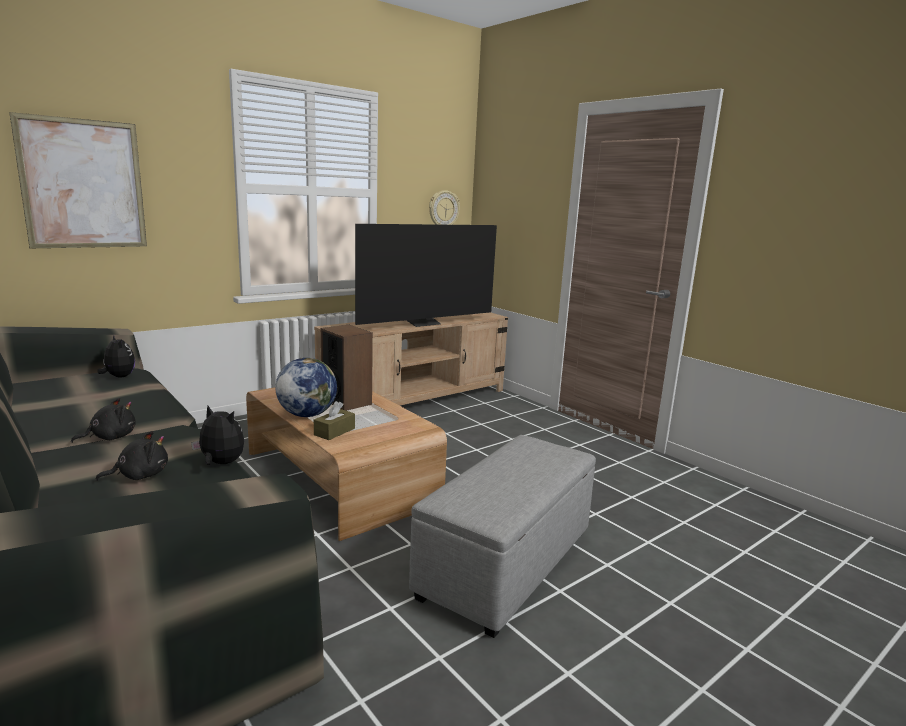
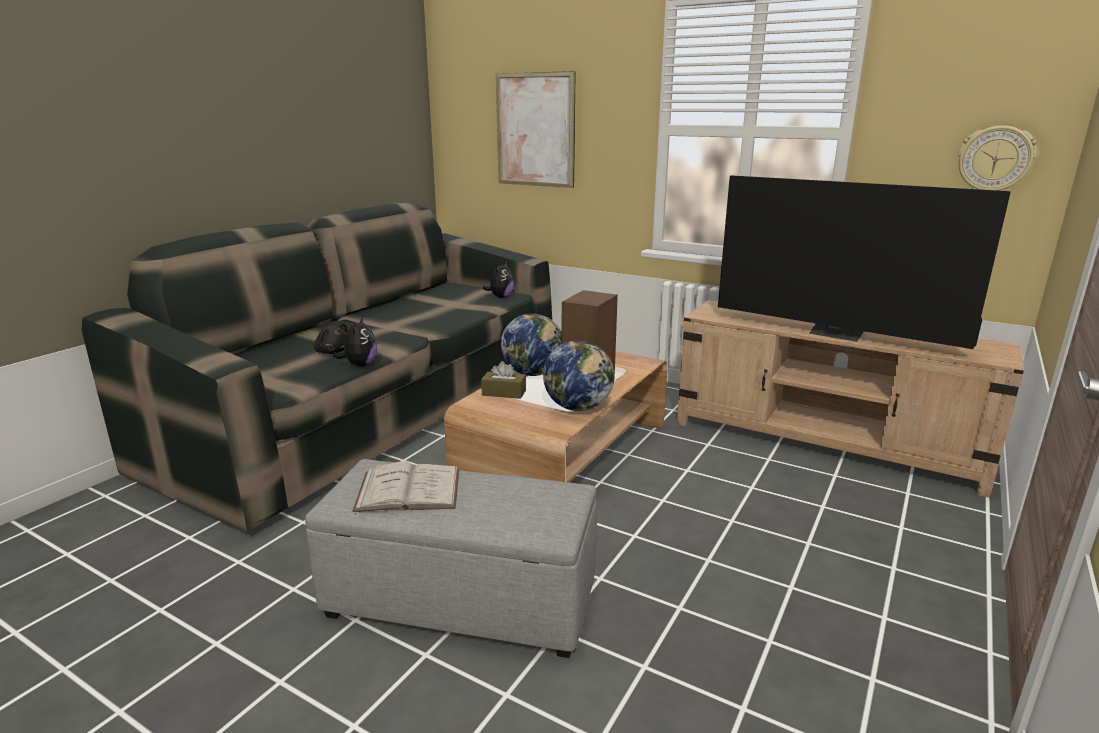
camera: 70 degrees right, 5 degrees up
black plush toy [71,398,136,443] -> none
none -> white book [352,461,459,512]
none -> globe [543,340,615,411]

